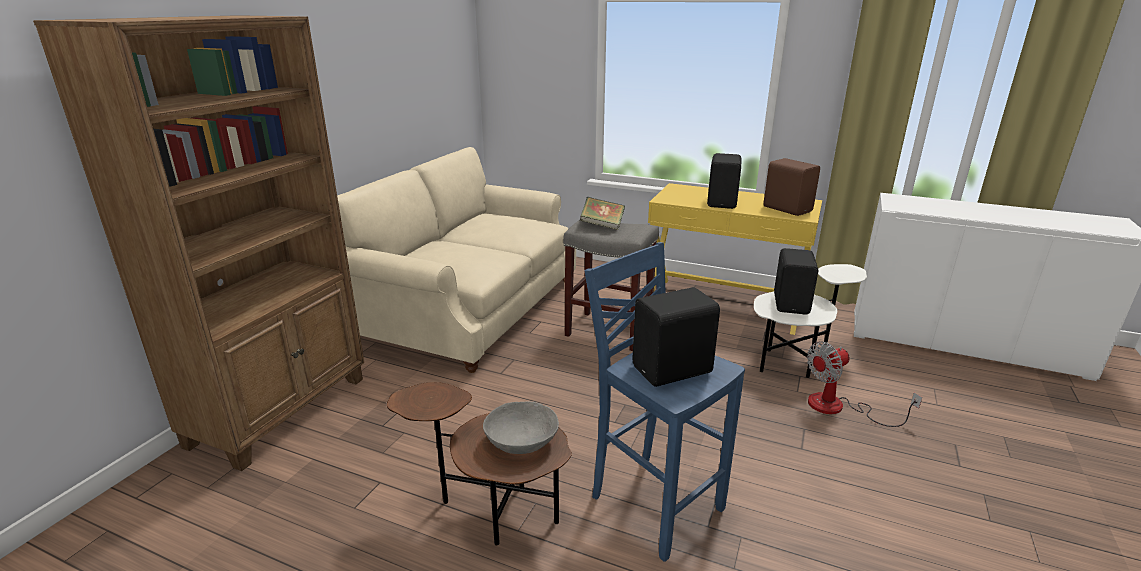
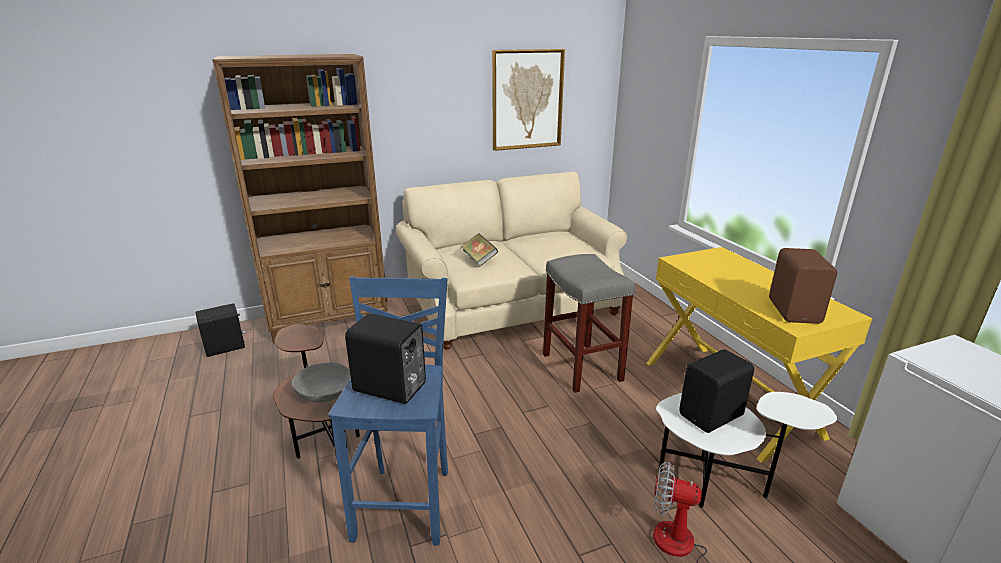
camera: 45 degrees right, 0 degrees up
book [580,197,625,230] -> book moved to [461,233,498,266]
black speaker [707,153,741,209] -> black speaker moved to [196,303,245,357]
none -> picture [492,49,565,151]

